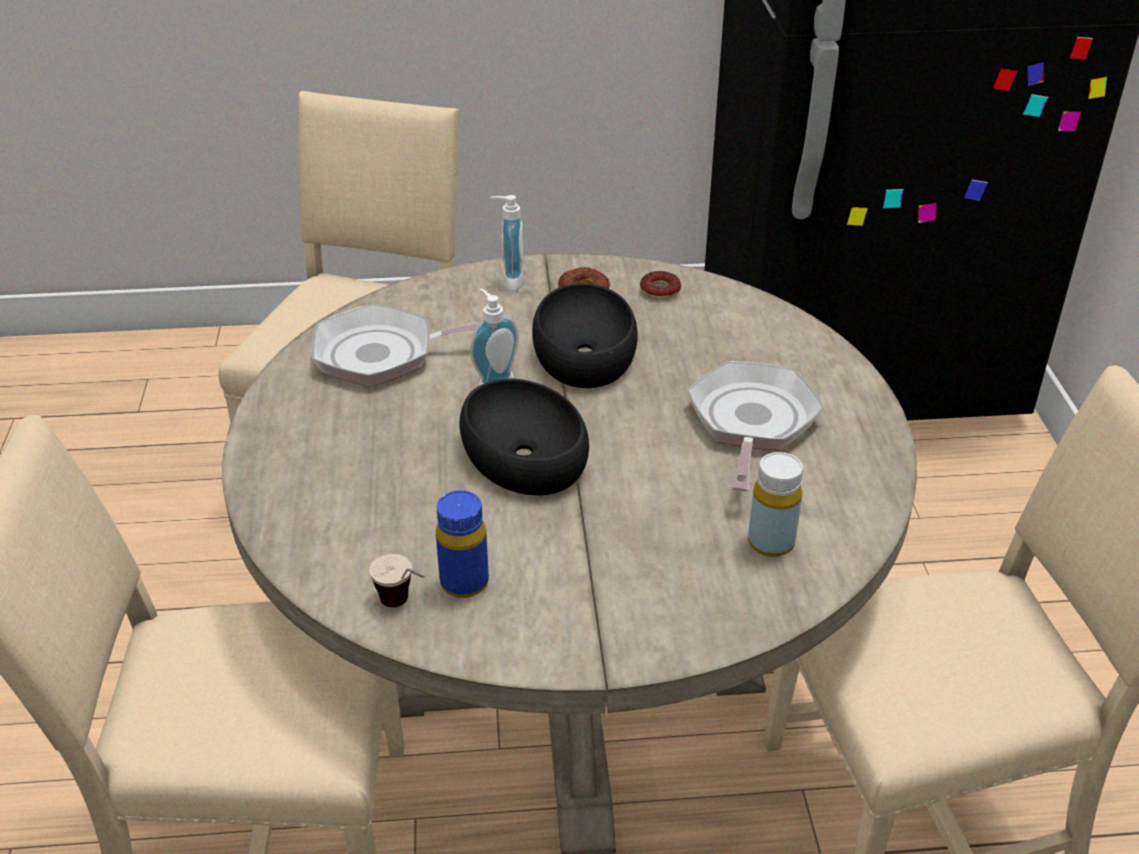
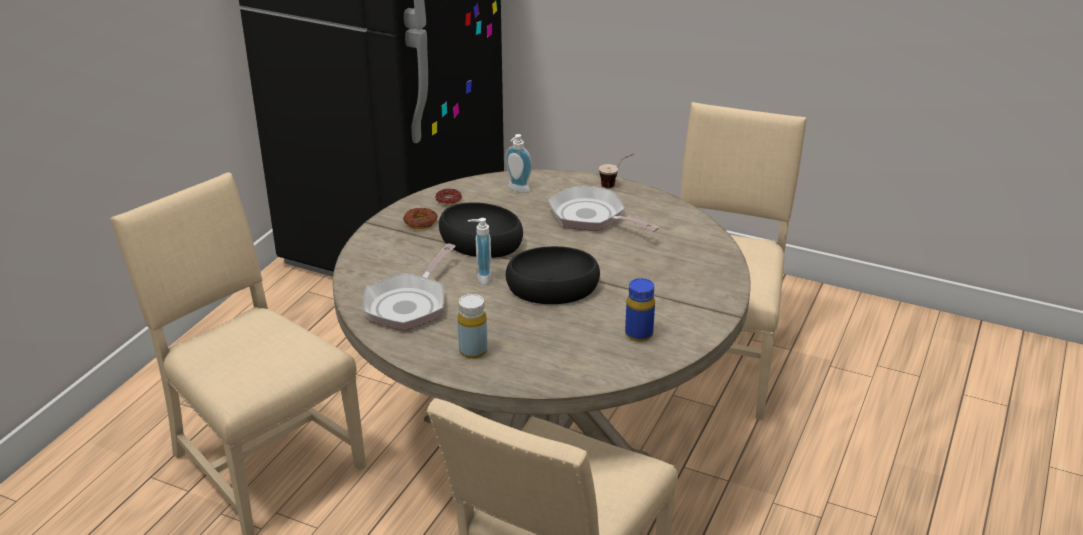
camera: 60 degrees left, 5 degrees down
cup [369,554,424,607] -> cup moved to [599,154,634,188]
soap dispenser [490,195,524,291] -> soap dispenser moved to [505,134,532,193]
yellow bottle [748,452,803,557] -> yellow bottle moved to [458,294,488,359]

